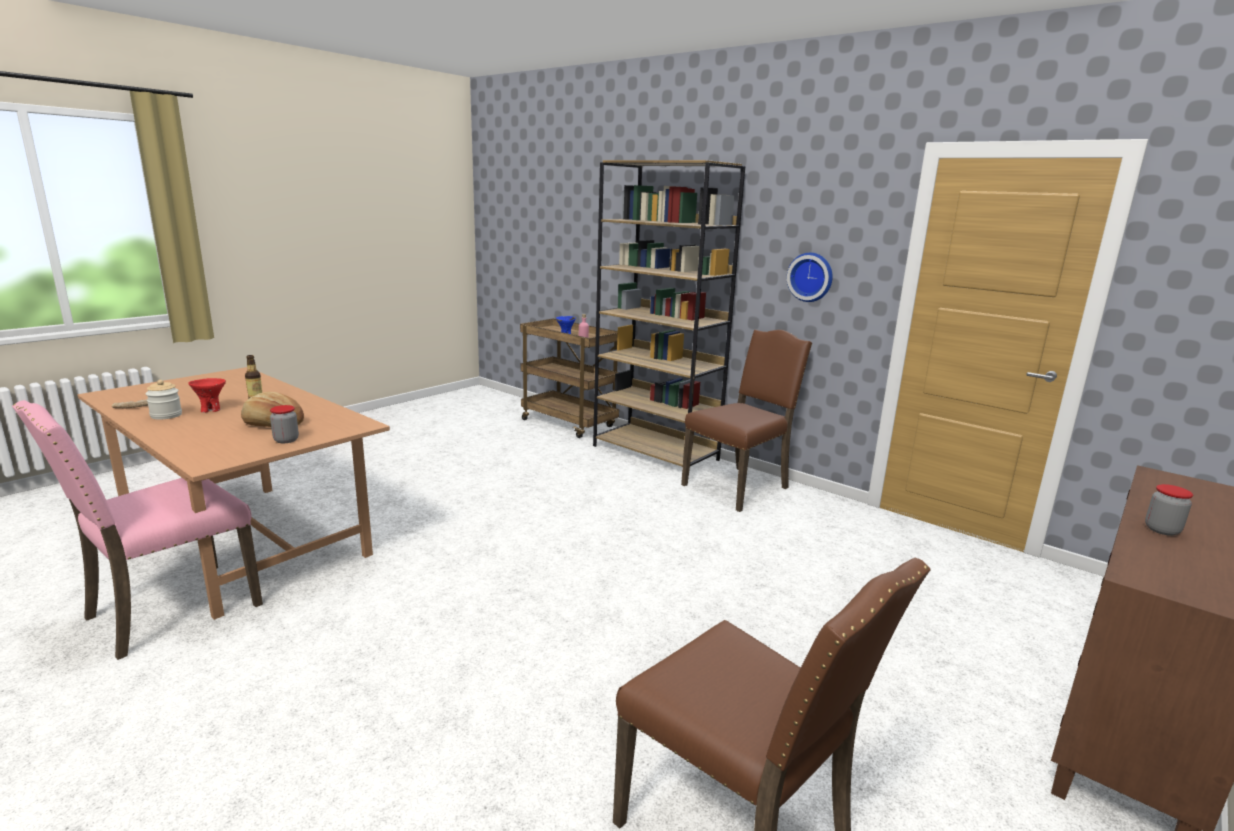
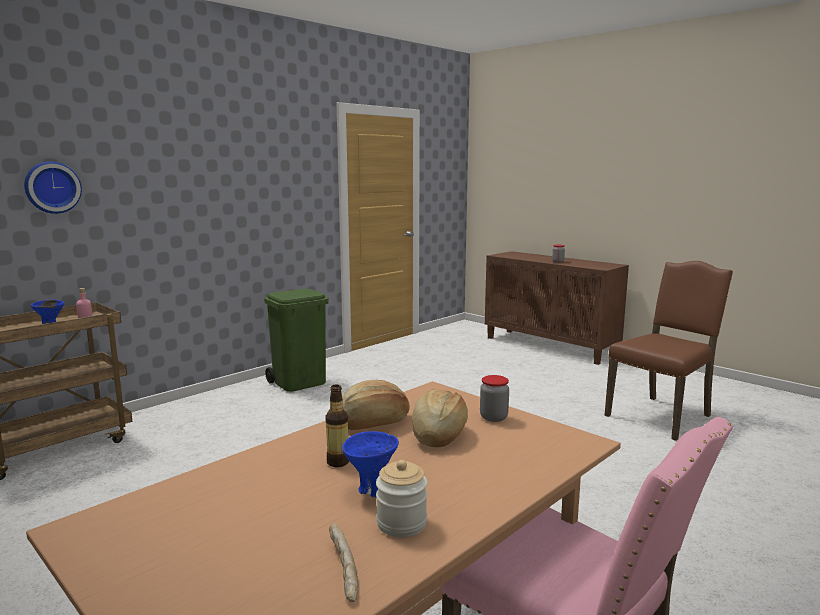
camera: 85 degrees left, 5 degrees down
red bowl [188,378,226,413] -> blue bowl [342,431,399,498]
brown bookcase [593,160,745,467] -> none
brown chair [681,330,812,512] -> green trash can [264,289,329,392]
wall clock [787,253,833,302] -> wall clock moved to [24,161,82,214]
none -> bread [342,380,410,430]

